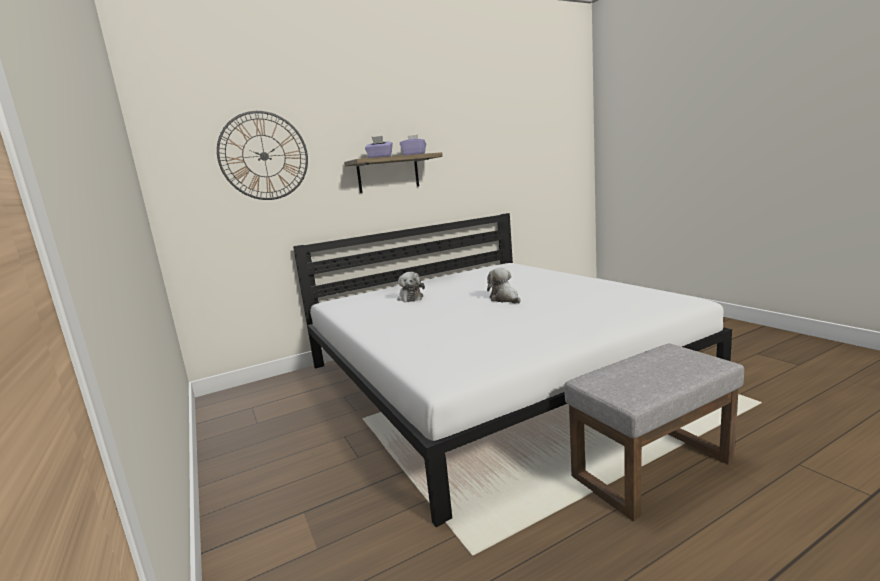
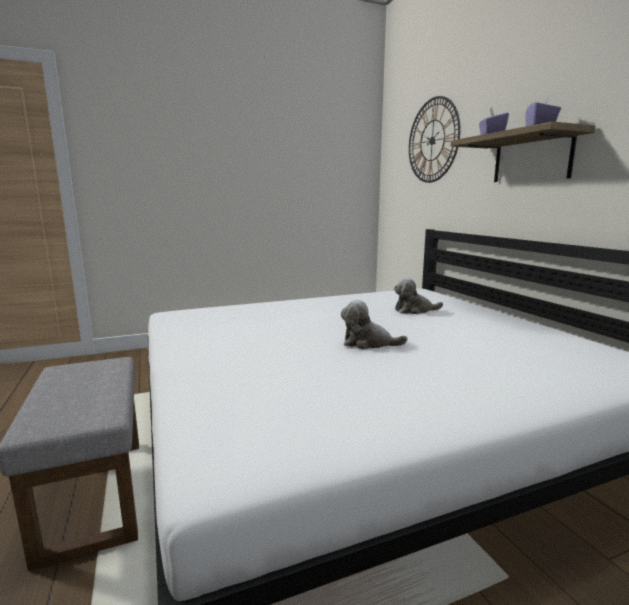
camera: 95 degrees right, 0 degrees up
plush toy [487,268,521,304] -> plush toy turned 150 degrees counterclockwise [341,300,408,349]

